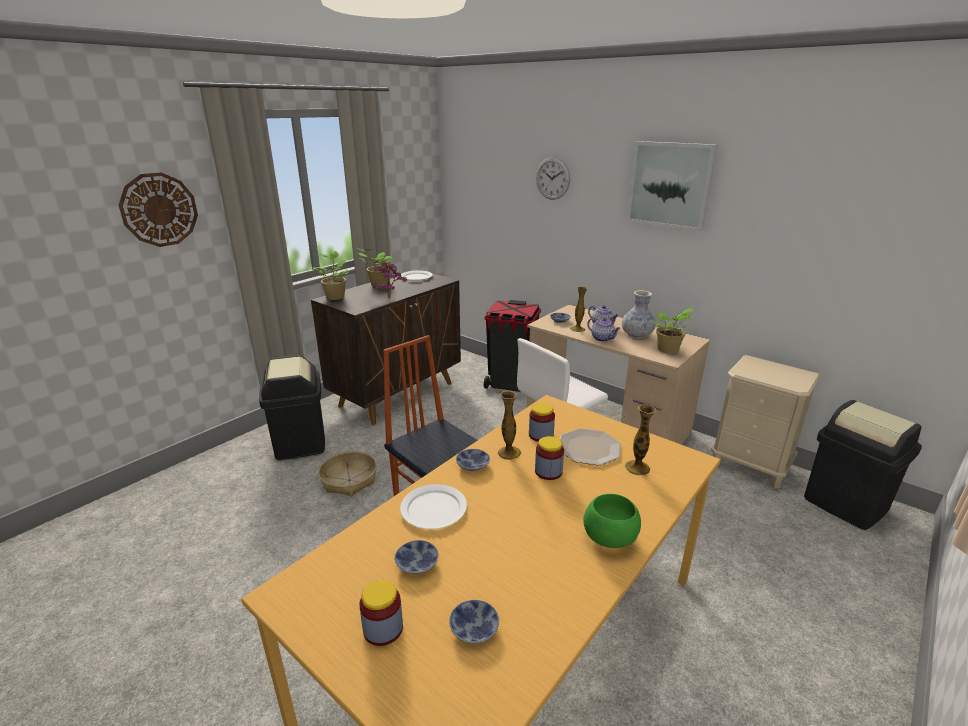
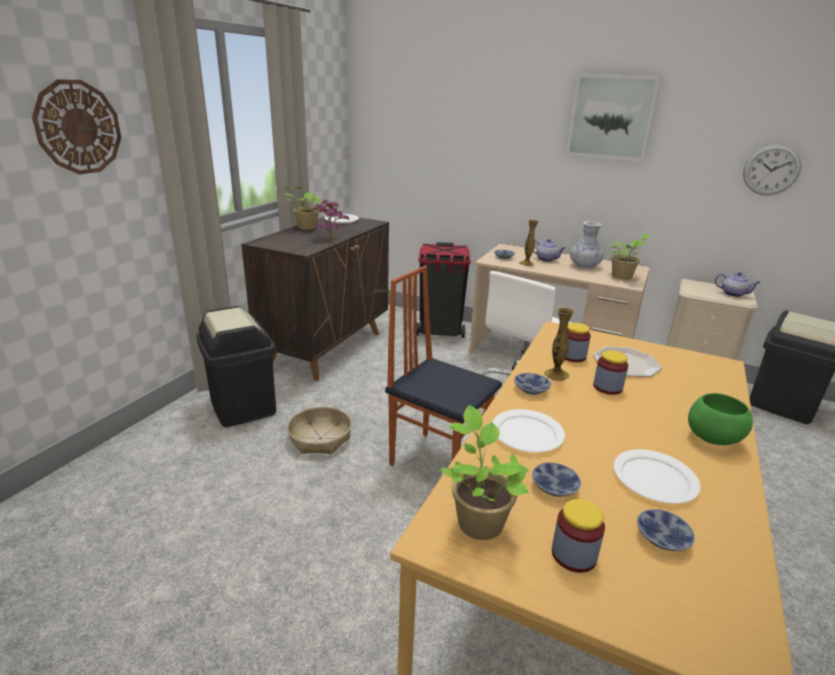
camera: 15 degrees left, 0 degrees up
potted plant [312,251,348,300] -> potted plant moved to [439,405,529,540]
wall clock [536,157,570,200] -> wall clock moved to [743,144,801,195]
teapot [587,318,621,342] -> teapot moved to [715,272,761,297]
vase [625,404,656,475] -> none
none -> white plate [614,449,701,504]

